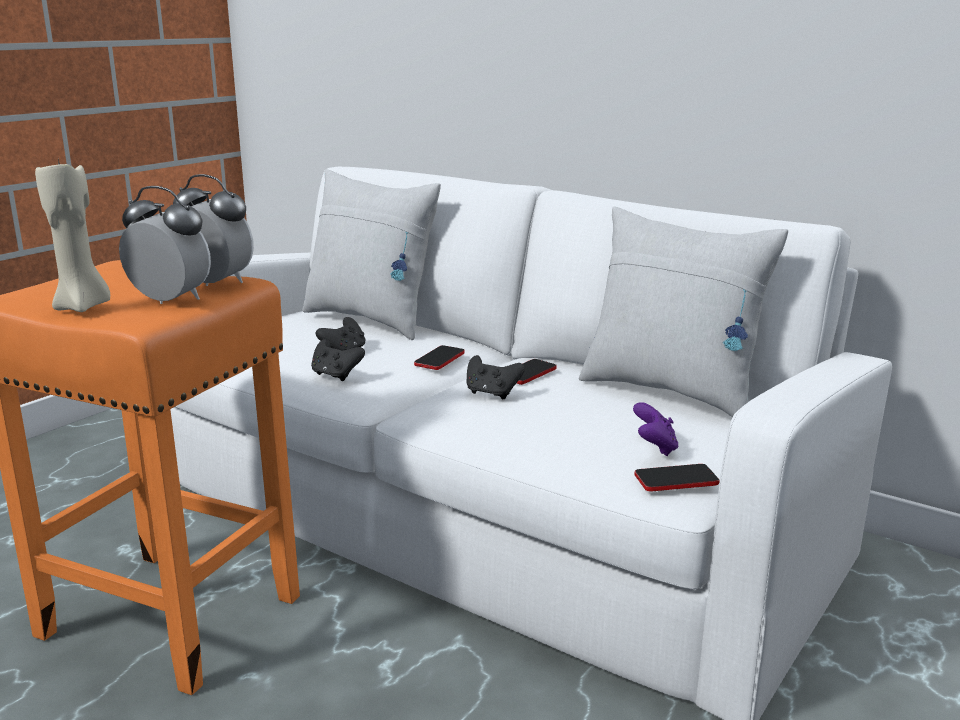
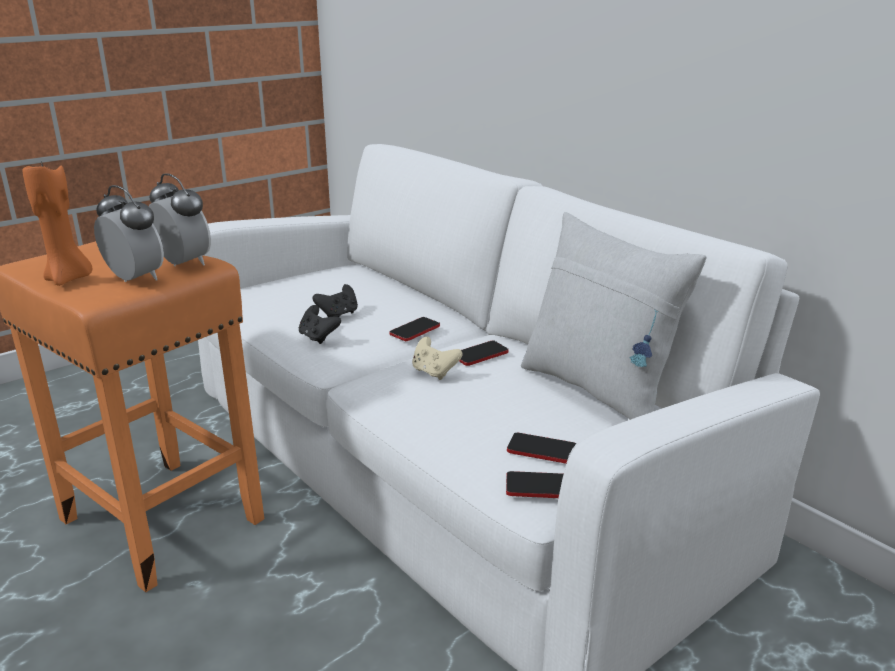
camera: 15 degrees right, 5 degrees up
beige candle [35,159,110,312] -> orange candle [23,161,93,286]
grey pillow [302,169,441,340] -> none
black game controller [467,355,525,399] -> beige game controller [412,337,463,380]
purple game controller [633,402,678,456] -> phone [507,433,577,464]

